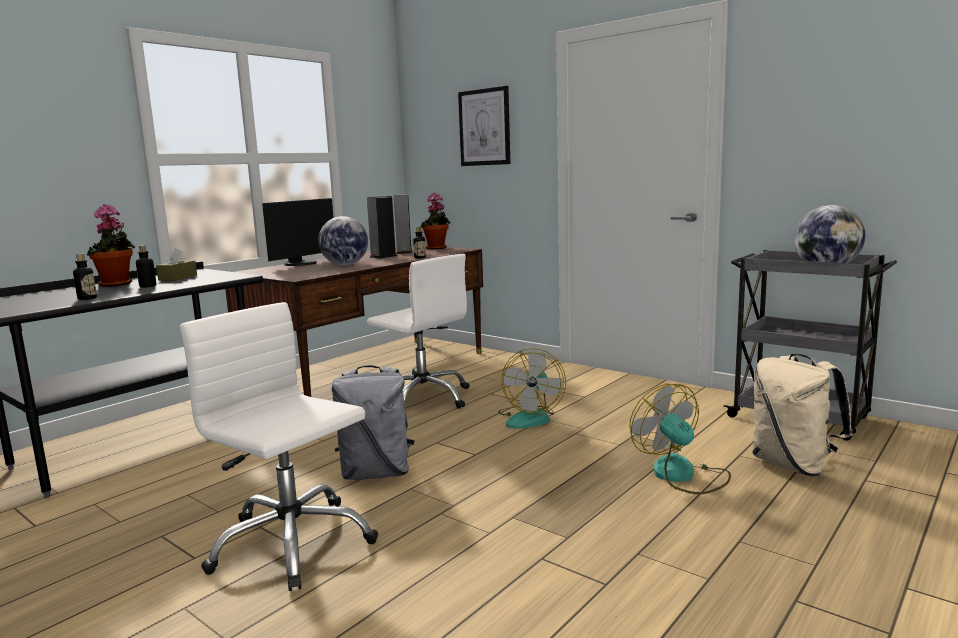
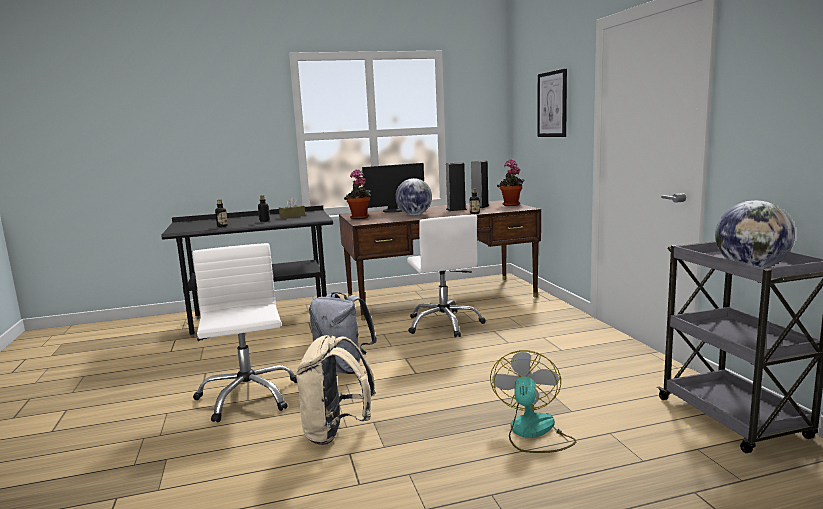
camera: 35 degrees right, 0 degrees up
potted plant [87,204,135,287] -> potted plant moved to [344,169,371,219]
fan [498,348,566,429] -> none
beige backpack [752,354,853,477] -> beige backpack moved to [295,335,375,445]

